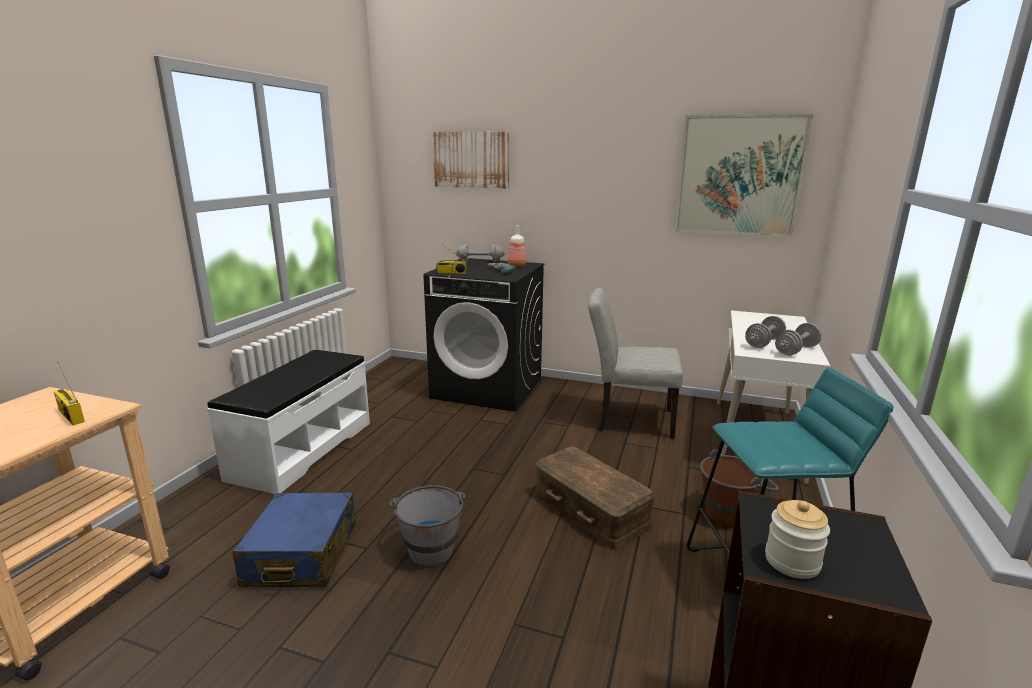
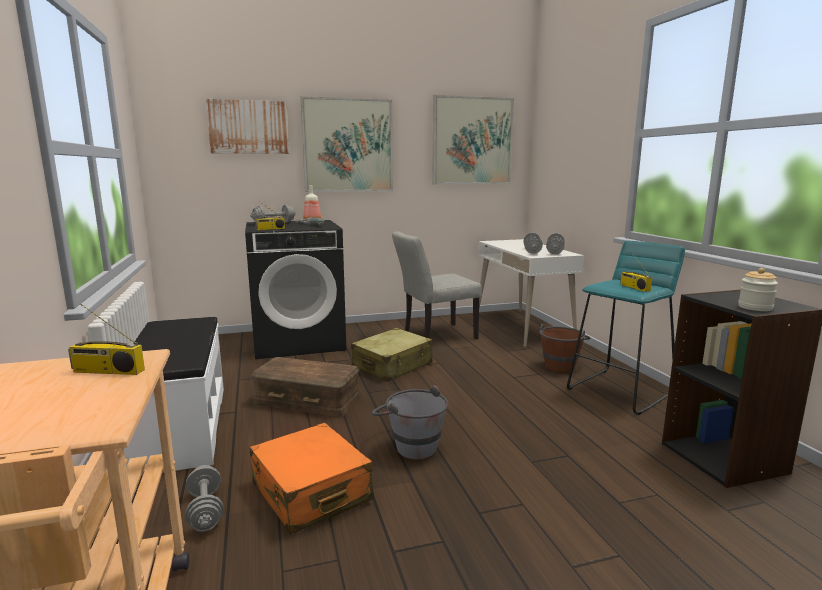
camera: 35 degrees left, 5 degrees down
blue suitcase [232,492,356,587] -> orange suitcase [250,423,374,535]
brown storage box [535,446,656,550] -> brown storage box moved to [251,357,360,417]
none -> grey dumbbell [185,465,224,532]
none -> picture [300,96,393,192]
none -> beige suitcase [351,328,433,382]
none -> radio [620,256,652,292]

